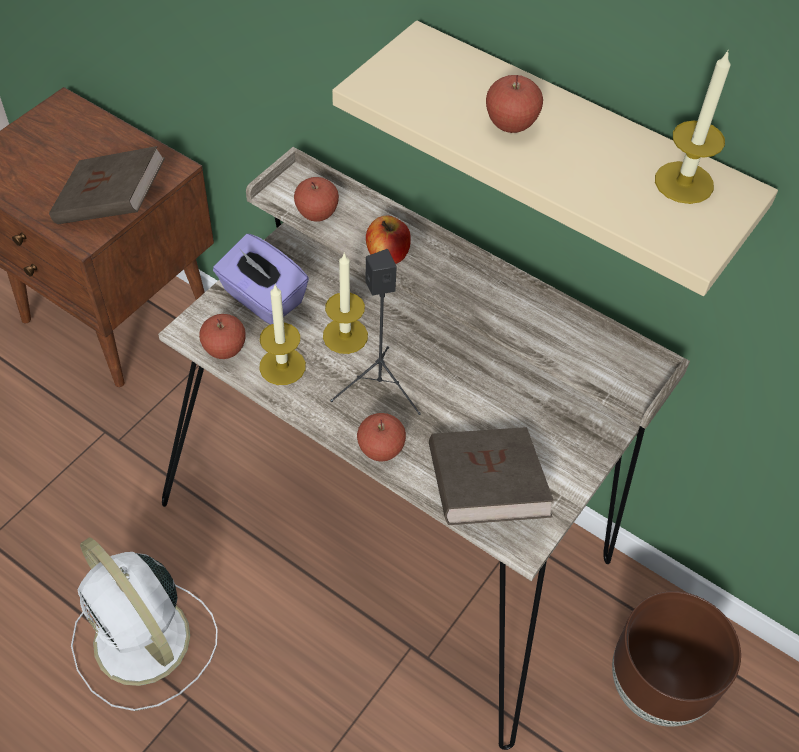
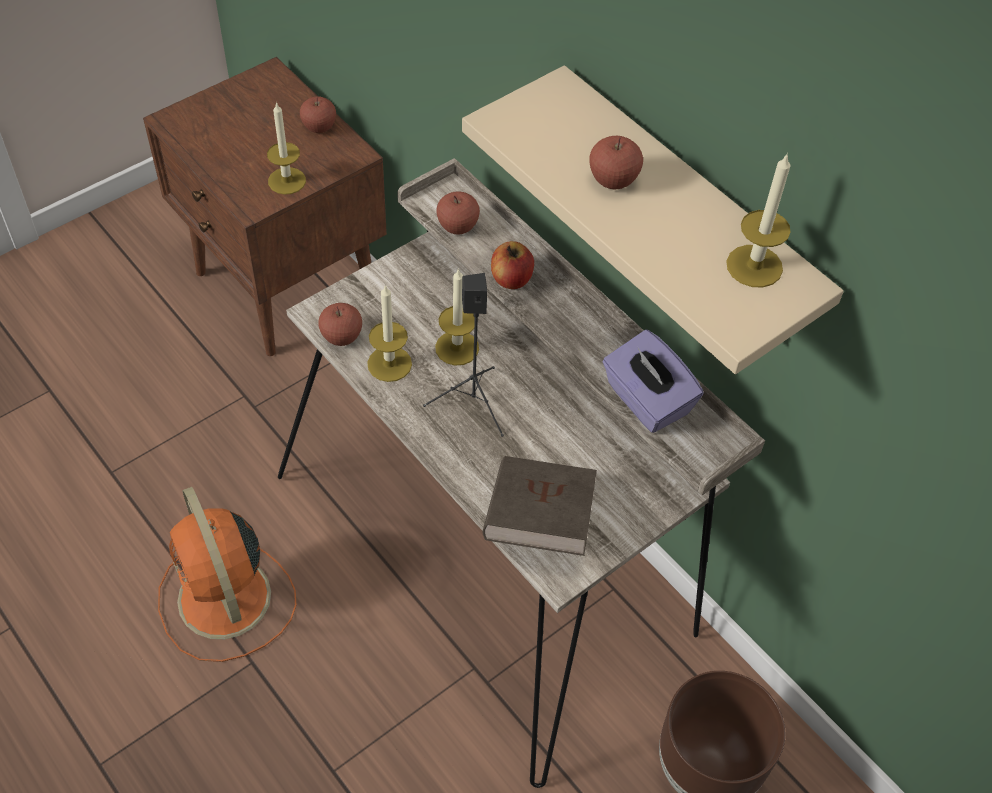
camera: 15 degrees right, 0 degrees up
brown book [49,146,165,224] -> candle [267,102,306,195]
white fan [71,537,218,711] -> orange fan [158,487,296,662]
purple tissue box [213,234,309,325] -> purple tissue box moved to [603,330,704,433]
apple [357,413,406,461] -> apple moved to [300,97,336,133]

